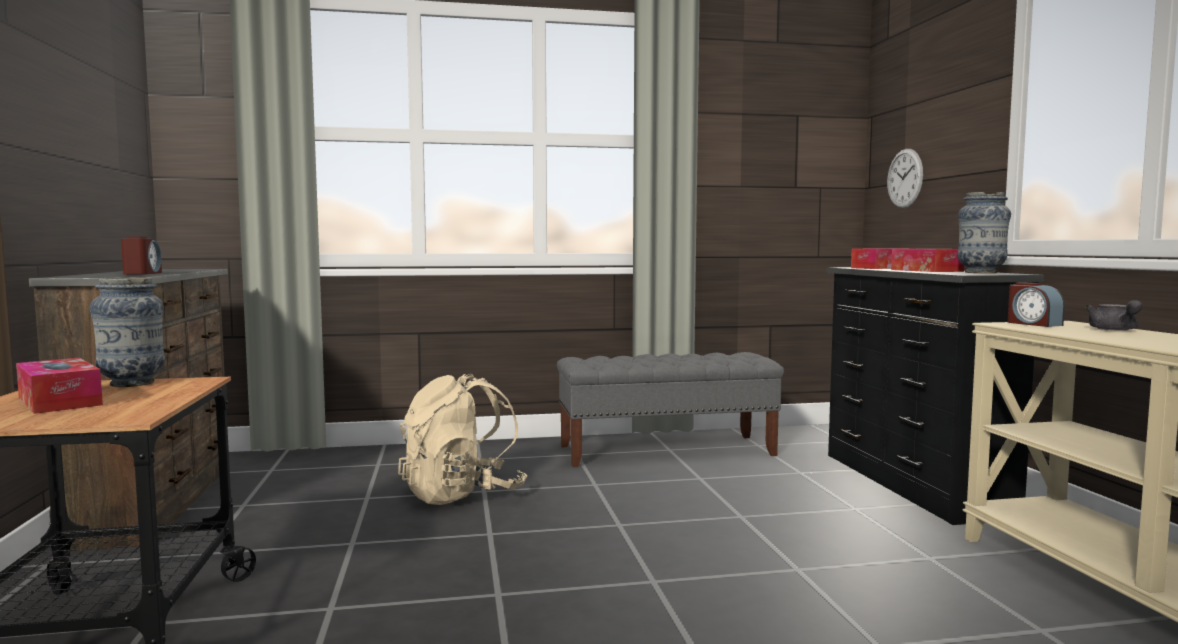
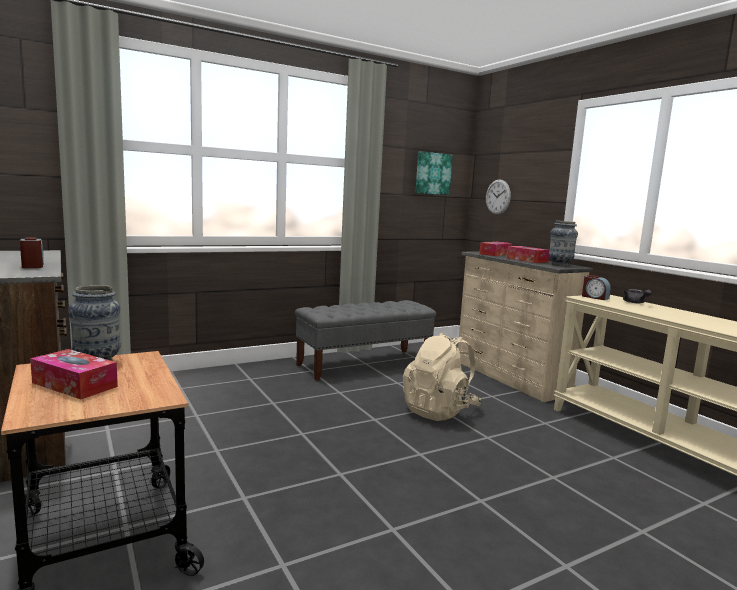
camera: 20 degrees left, 5 degrees up
beige backpack [398,373,528,505] -> beige backpack moved to [403,333,482,421]
black dresser [827,267,1044,525] -> beige dresser [458,251,593,402]
none -> picture [416,152,453,195]

